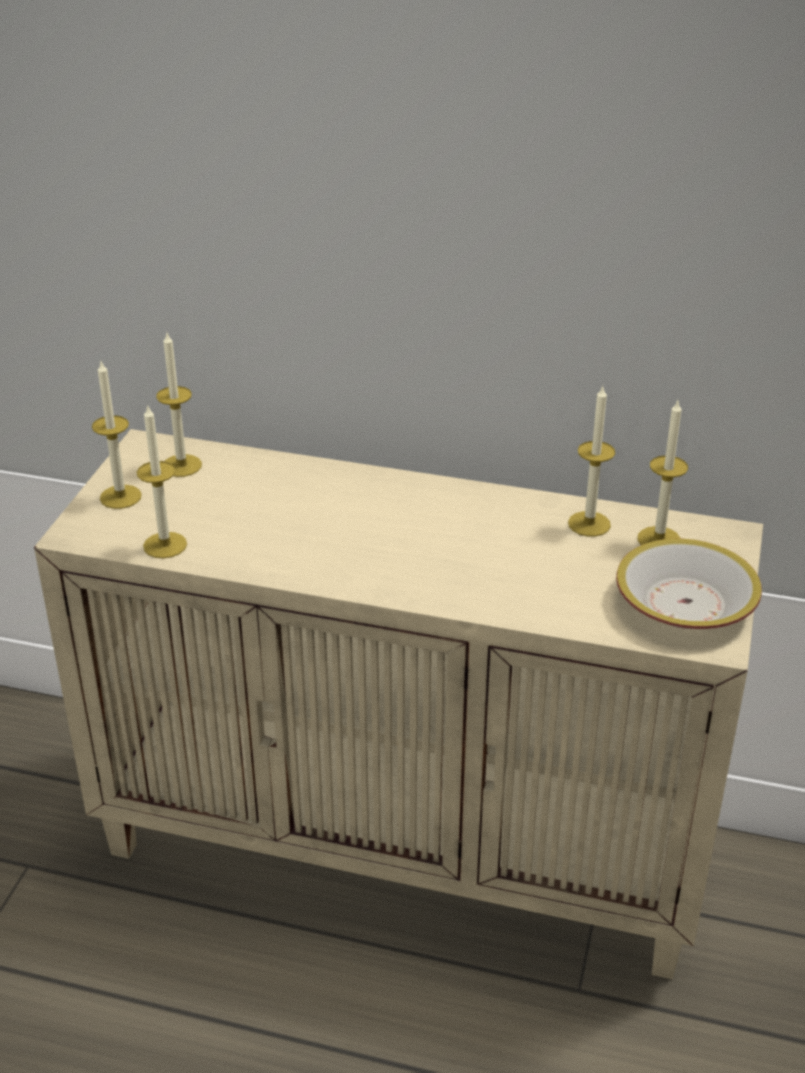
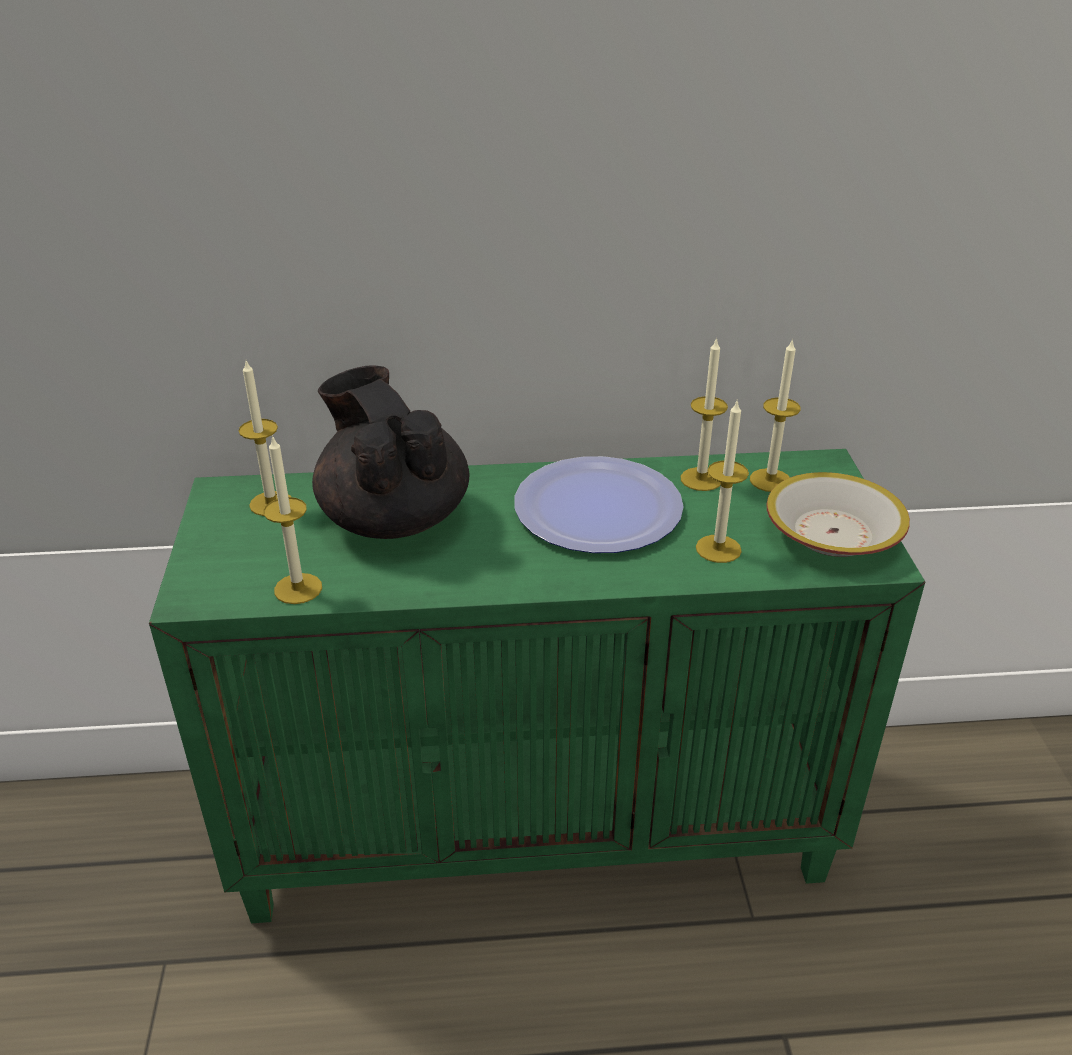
camera: 20 degrees left, 0 degrees up
beige cabinet [34,429,763,979] -> green cabinet [149,449,925,923]
candle [92,362,142,509] -> candle moved to [696,401,749,563]
none -> black teapot [312,365,469,539]
none -> plate [514,456,684,553]

